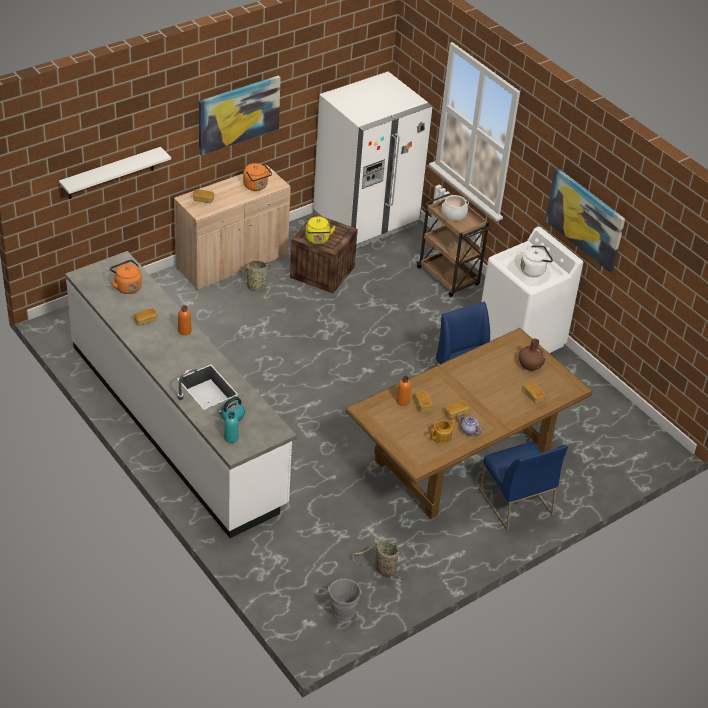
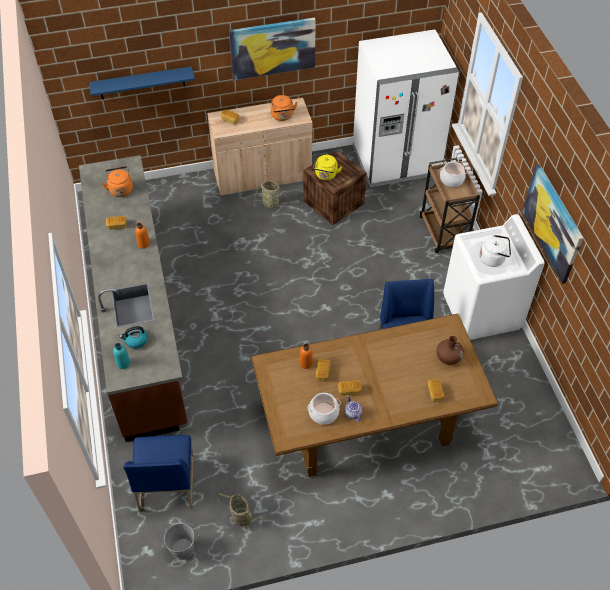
camera: 25 degrees right, 10 degrees up
white shelf [59,147,171,199] -> blue shelf [89,66,195,99]
white counter [65,251,297,538] -> brown counter [79,155,188,442]
teapot [430,419,456,444] -> cooking pot [308,393,341,425]
blue chair [479,442,568,530] -> blue chair moved to [123,435,194,512]

